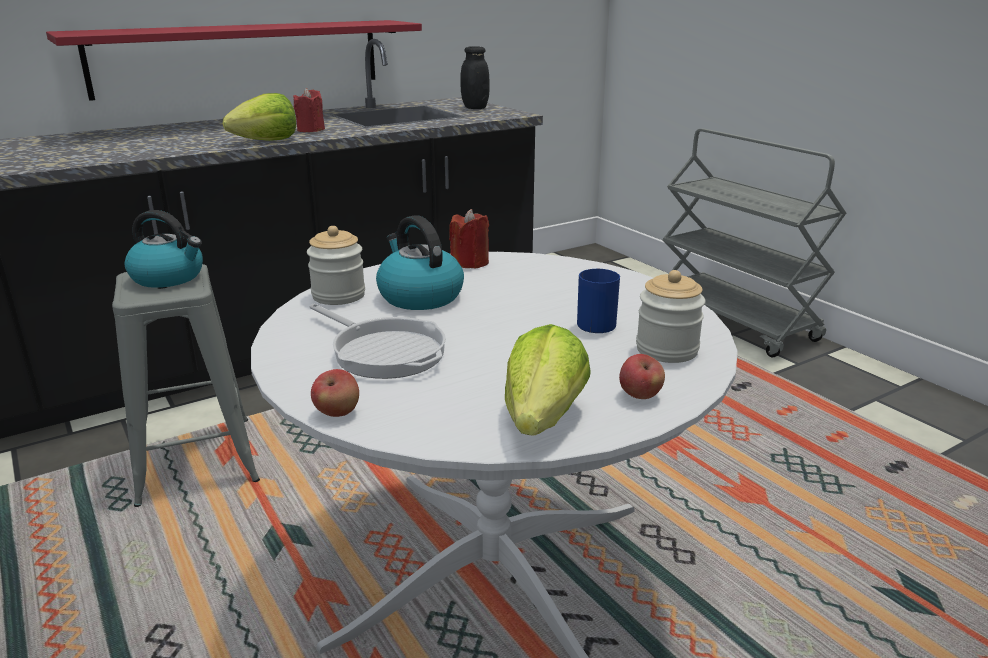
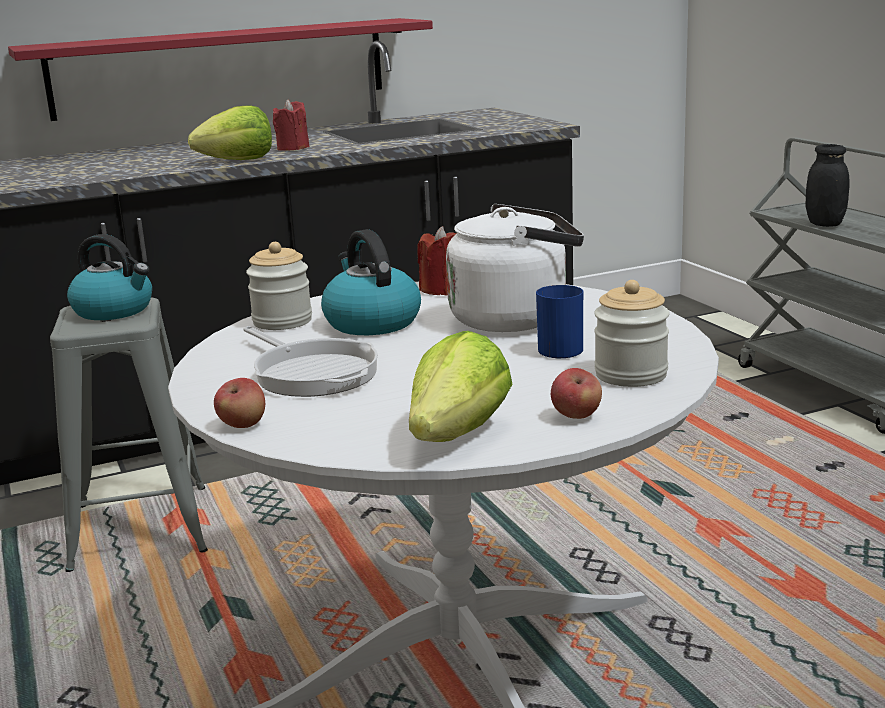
camera: 10 degrees right, 5 degrees down
black jar [460,46,490,109] -> black jar moved to [806,144,850,227]
none -> white kettle [446,204,584,332]

